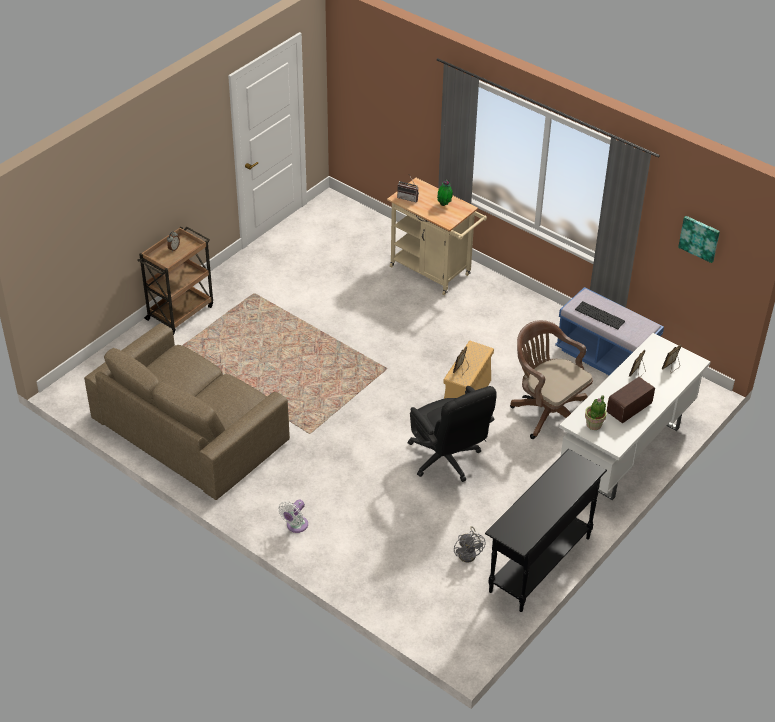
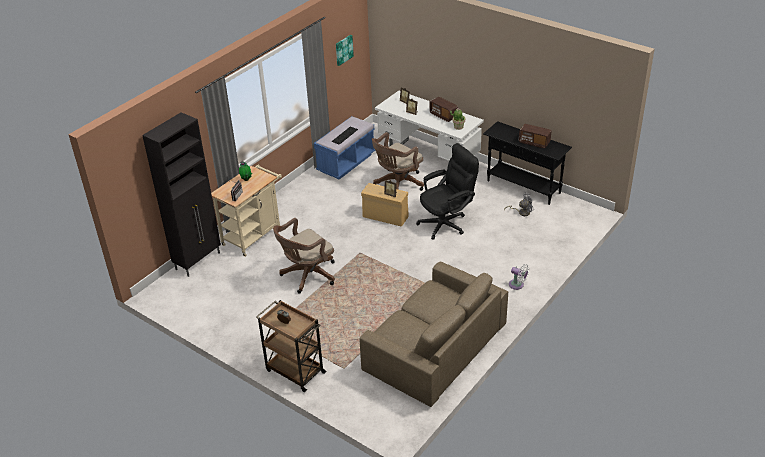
camera: 90 degrees left, 5 degrees down
none -> black cabinet [142,112,221,277]
none -> brown office chair [273,218,335,293]
none -> radio [519,124,551,148]

